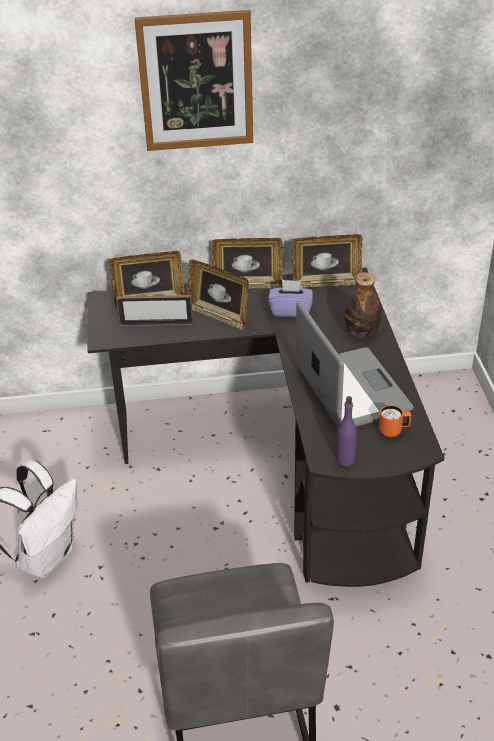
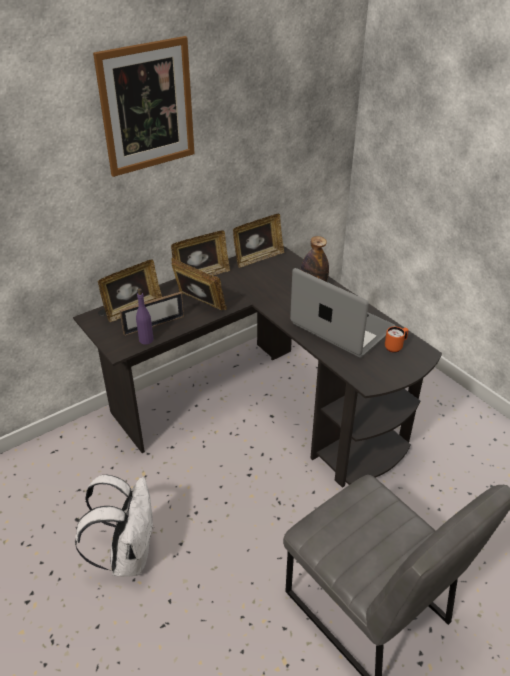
camera: 30 degrees left, 0 degrees up
picture frame [187,259,249,331] -> picture frame turned 150 degrees counterclockwise [171,258,227,310]
purple tissue box [268,280,313,317] -> none
purple bottle [336,396,357,466] -> purple bottle moved to [136,288,154,345]

